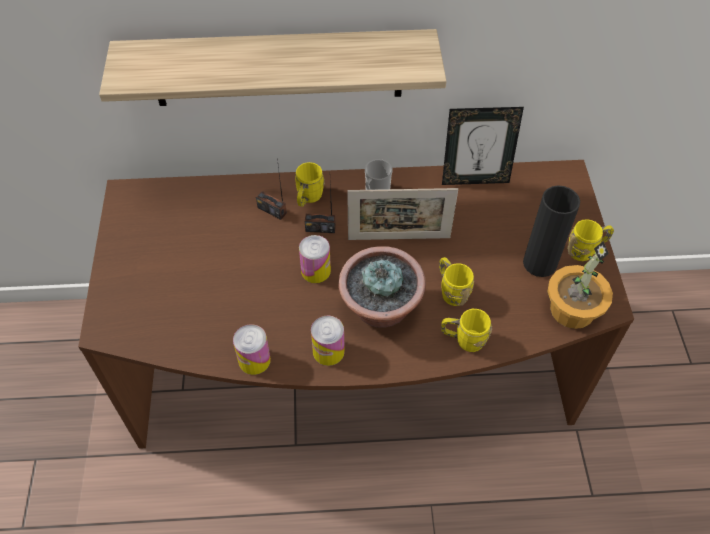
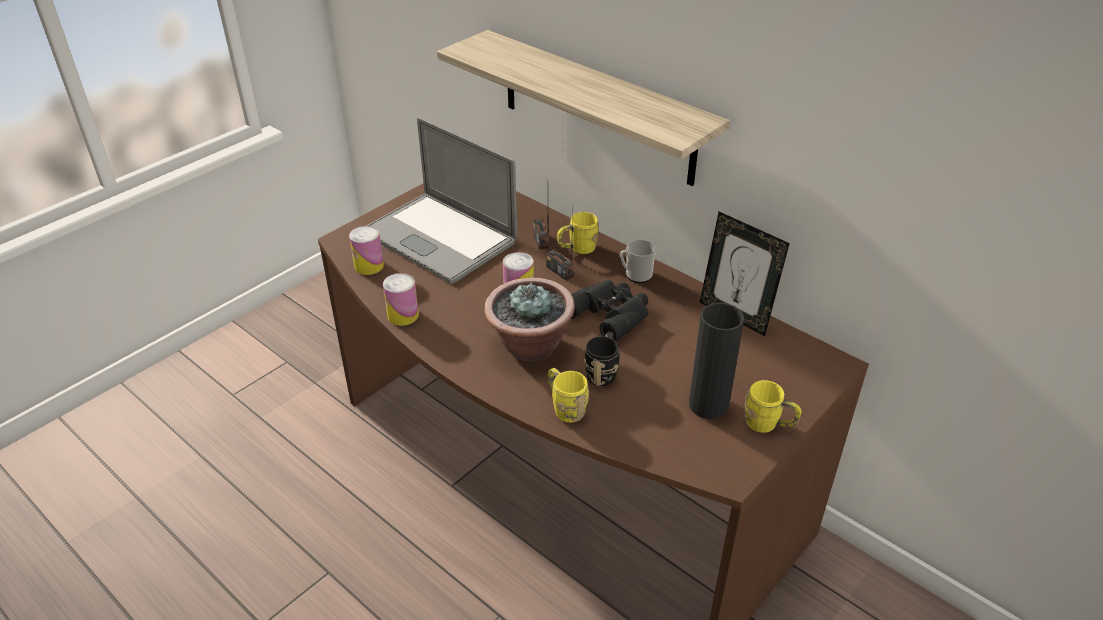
camera: 45 degrees right, 15 degrees down
can [311,316,345,366] -> can moved to [349,226,384,275]
picture frame [347,188,458,240] -> black binoculars [571,280,648,342]
yellow mug [439,257,474,306] -> black mug [584,331,619,386]
potted plant [548,241,613,329] -> none
none -> laptop [367,117,517,284]

